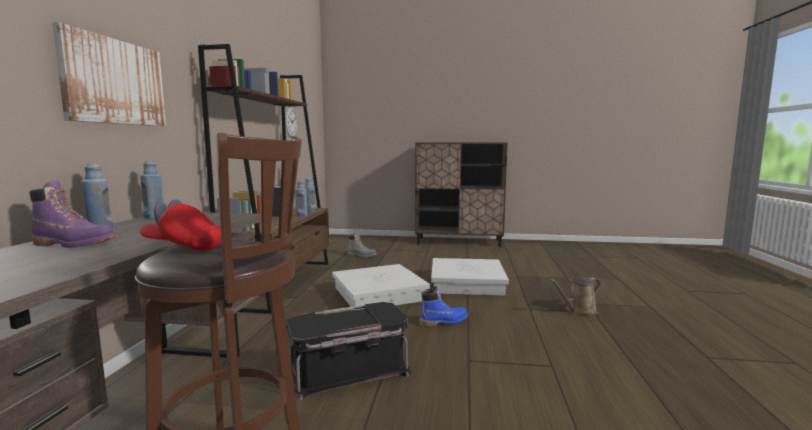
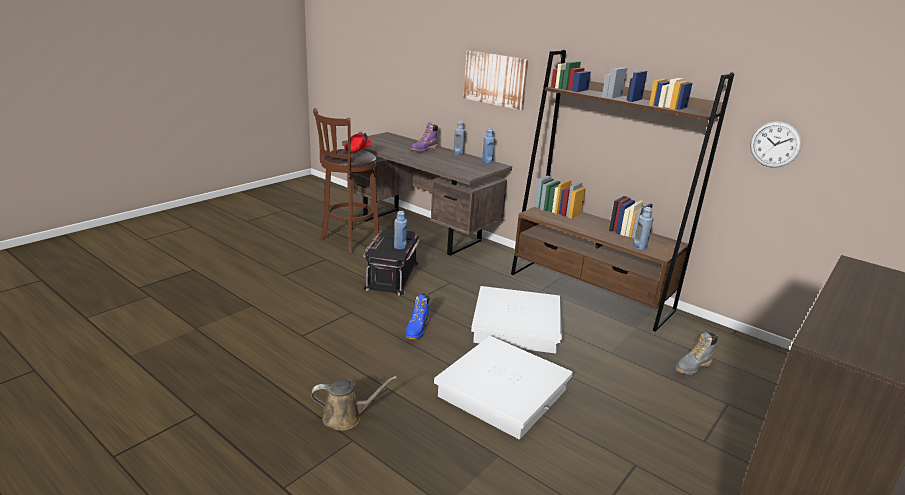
camera: 120 degrees right, 15 degrees up
blue bottle [295,180,308,217] -> blue bottle moved to [394,211,407,249]
brown watering can [550,277,601,315] -> brown watering can turned 75 degrees clockwise [311,376,397,431]

